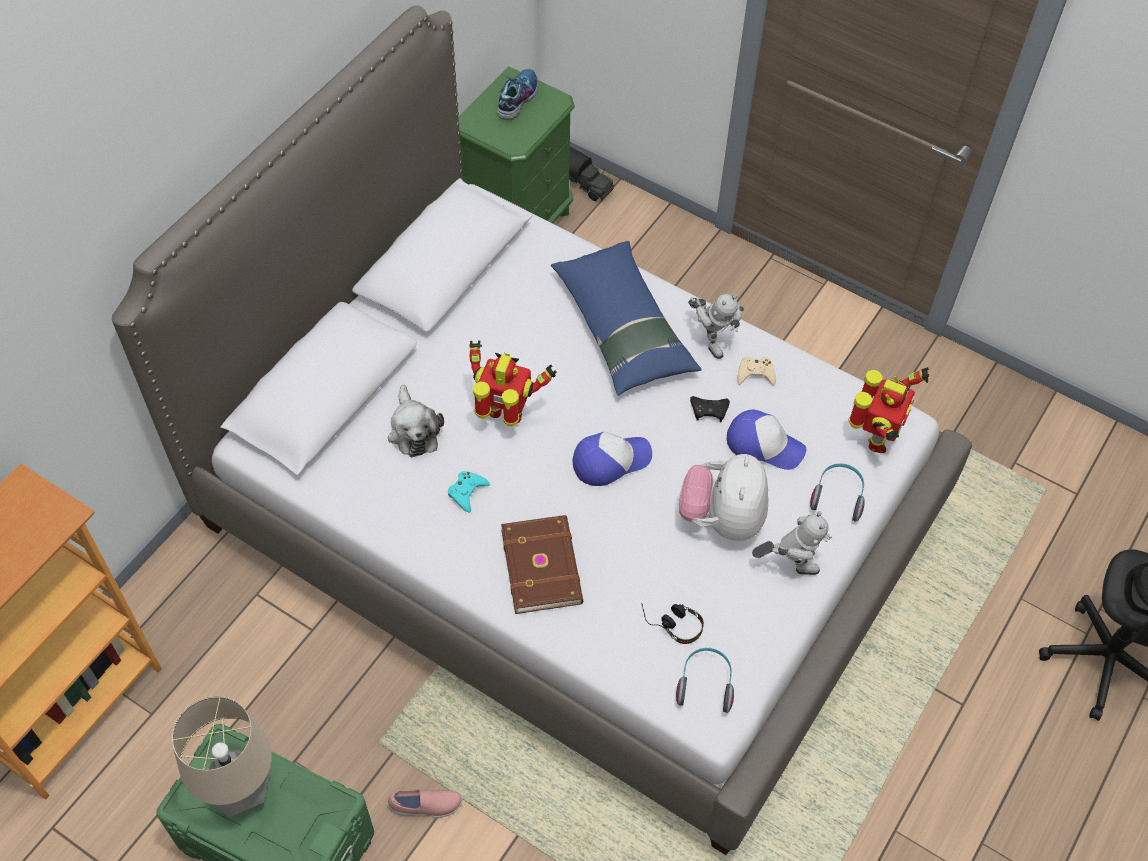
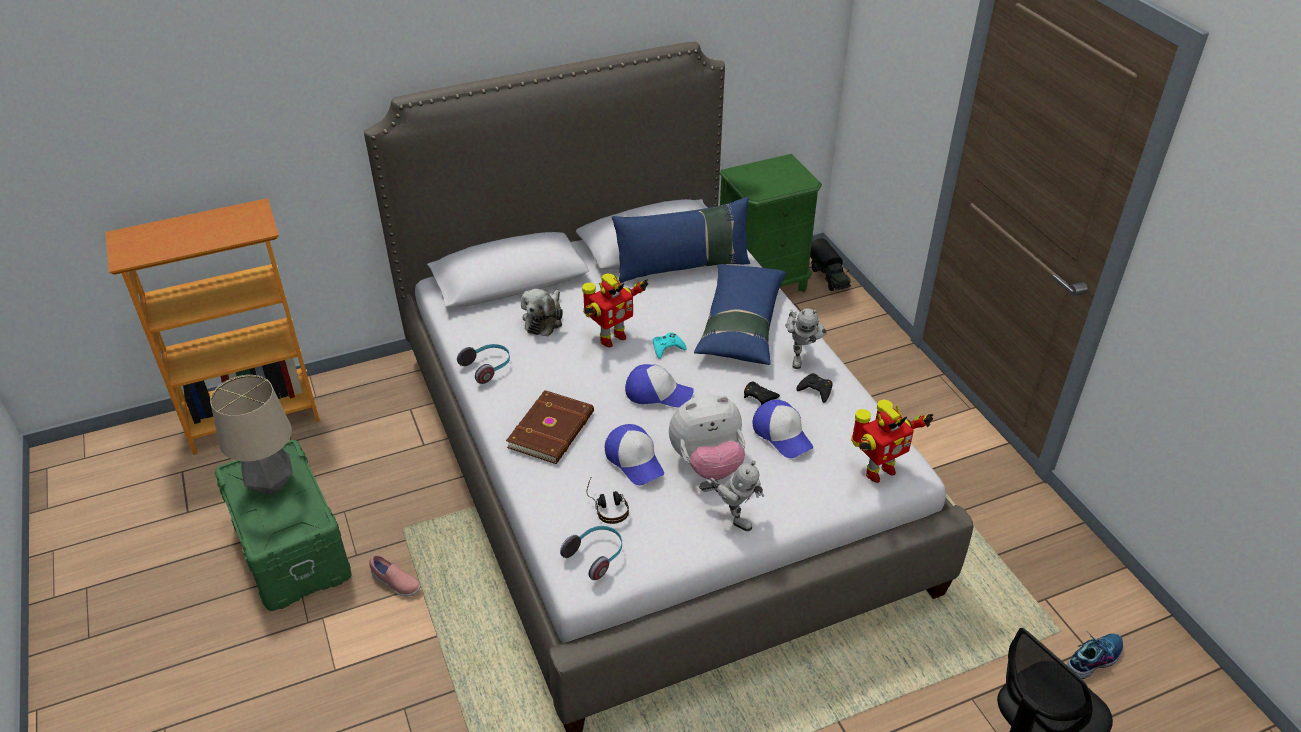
camera: 35 degrees right, 15 degrees down
turquoise game controller [448,471,490,513] -> turquoise game controller moved to [653,332,686,359]
toy robot [469,340,556,426] -> toy robot turned 90 degrees clockwise [582,274,648,347]
shoe [497,69,538,120] -> shoe moved to [1067,633,1123,679]
plush toy [679,454,768,541] -> plush toy turned 150 degrees counterclockwise [669,394,745,480]
beige game controller [737,356,776,386] -> black game controller [796,373,833,403]
headphones [810,463,865,522] -> headphones moved to [457,344,510,384]
none -> cap [605,424,664,485]
none -> blue pillow [612,197,750,283]

